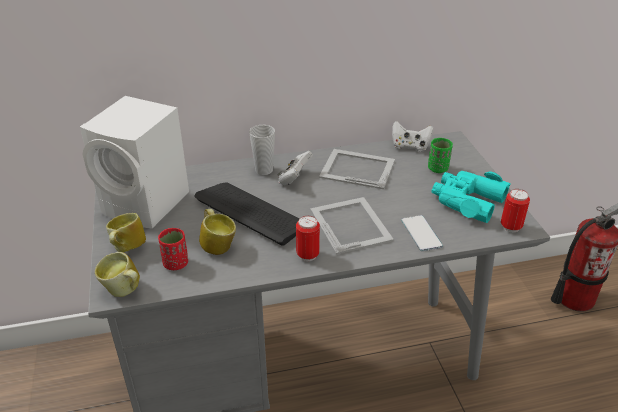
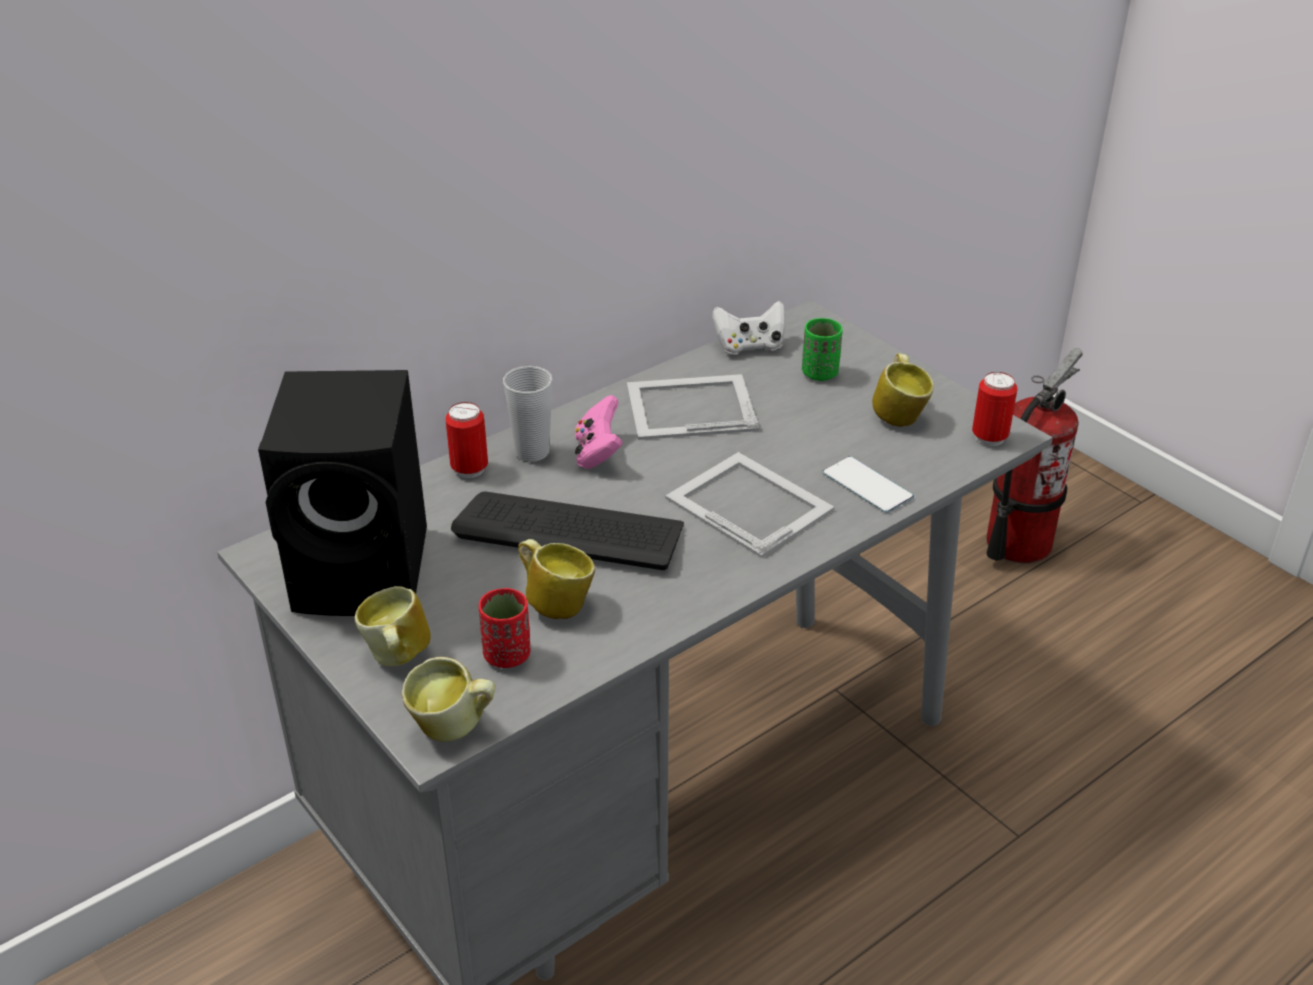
camera: 25 degrees left, 0 degrees up
white speaker [80,96,189,229] -> black speaker [258,370,427,616]
white game controller [278,151,313,185] -> pink game controller [575,395,623,469]
can [296,216,320,261] -> can moved to [445,402,488,478]
turquoise binoculars [432,171,511,223] -> mug [872,353,934,427]

